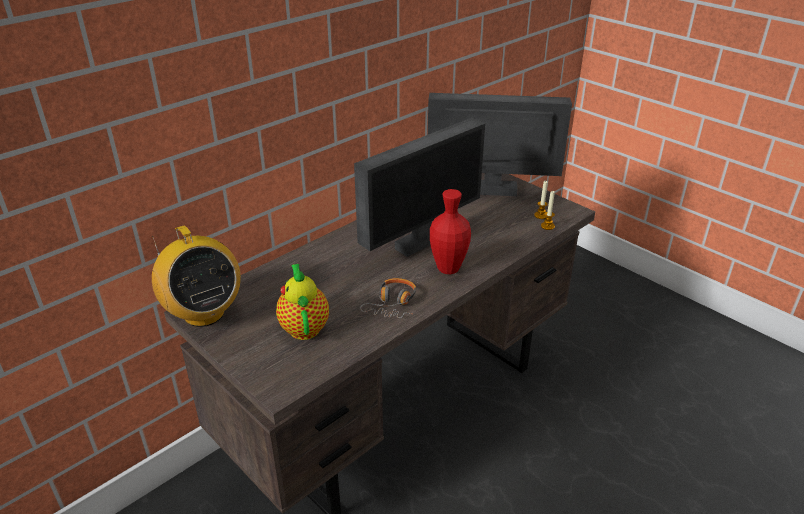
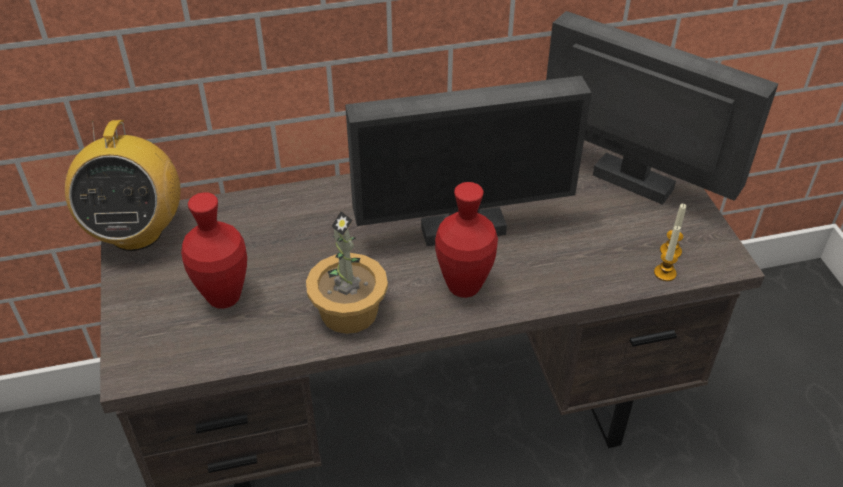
camera: 30 degrees right, 10 degrees up
teapot [276,264,329,340] -> red vase [181,192,247,309]
headphones [360,278,416,318] -> potted plant [306,211,388,334]

